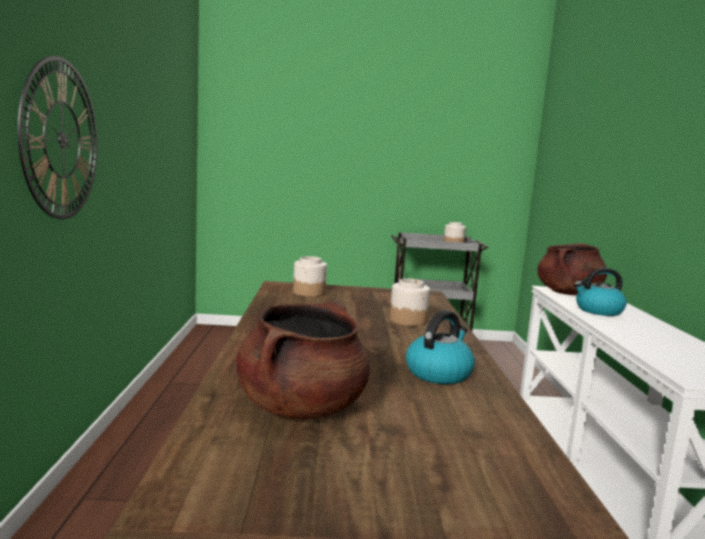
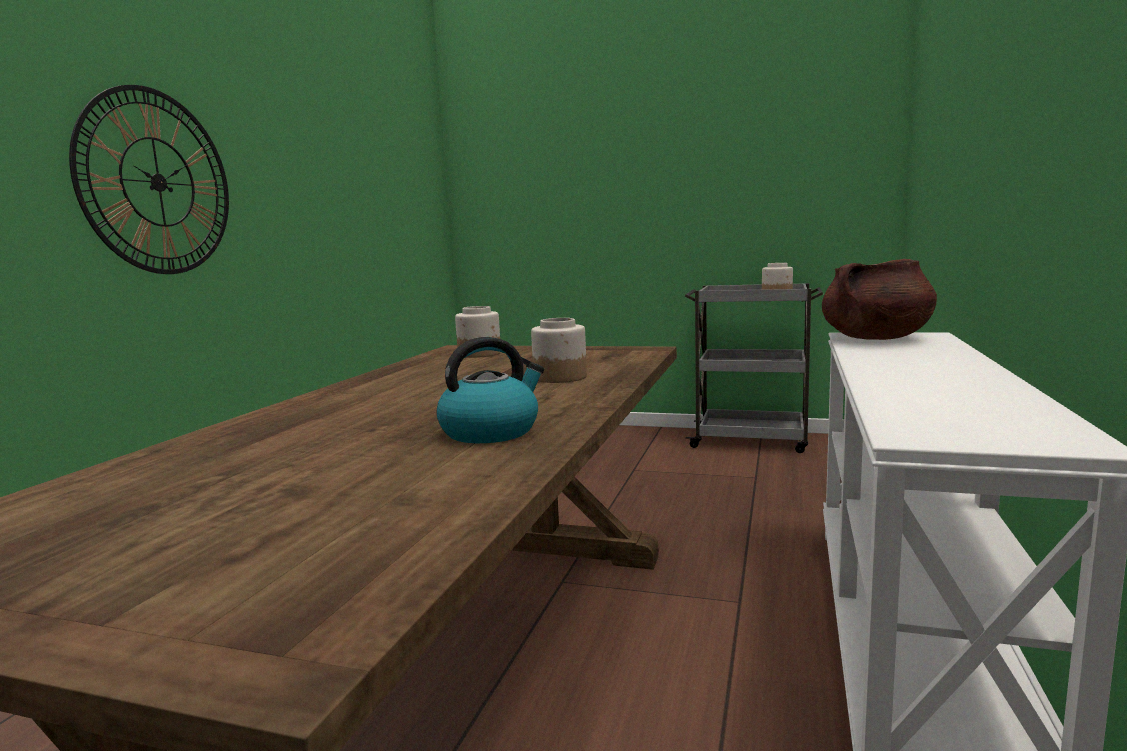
camera: 20 degrees right, 0 degrees up
brown cooking pot [236,302,370,419] -> none
kettle [574,267,627,316] -> none

